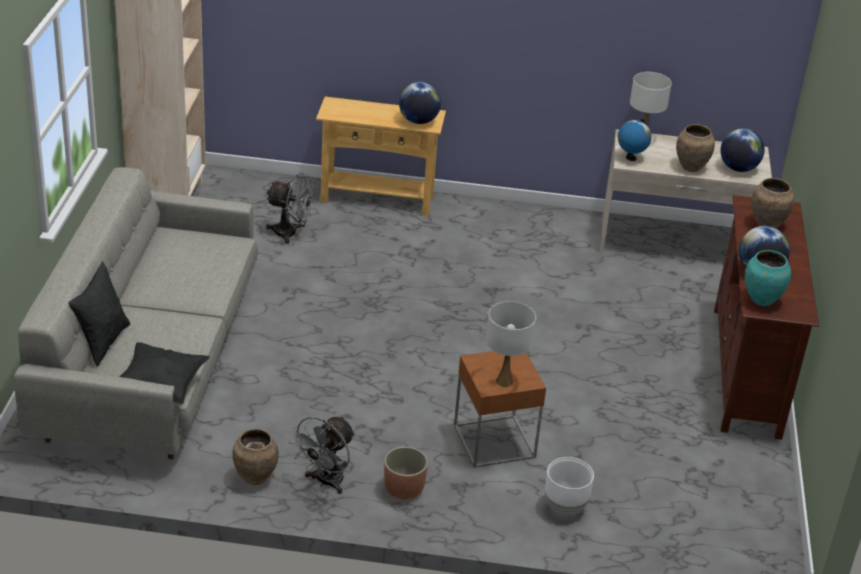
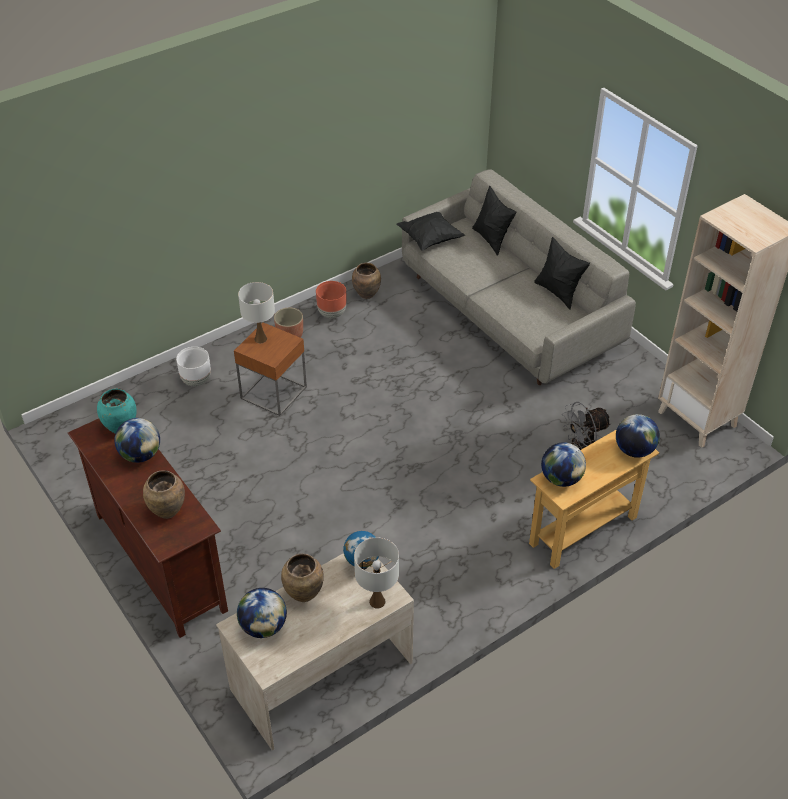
camera: 140 degrees right, 10 degrees up
grey fan [289,416,355,494] -> brown planter [316,281,347,318]
none -> black pillow [534,237,590,310]
none -> globe [616,414,660,458]

